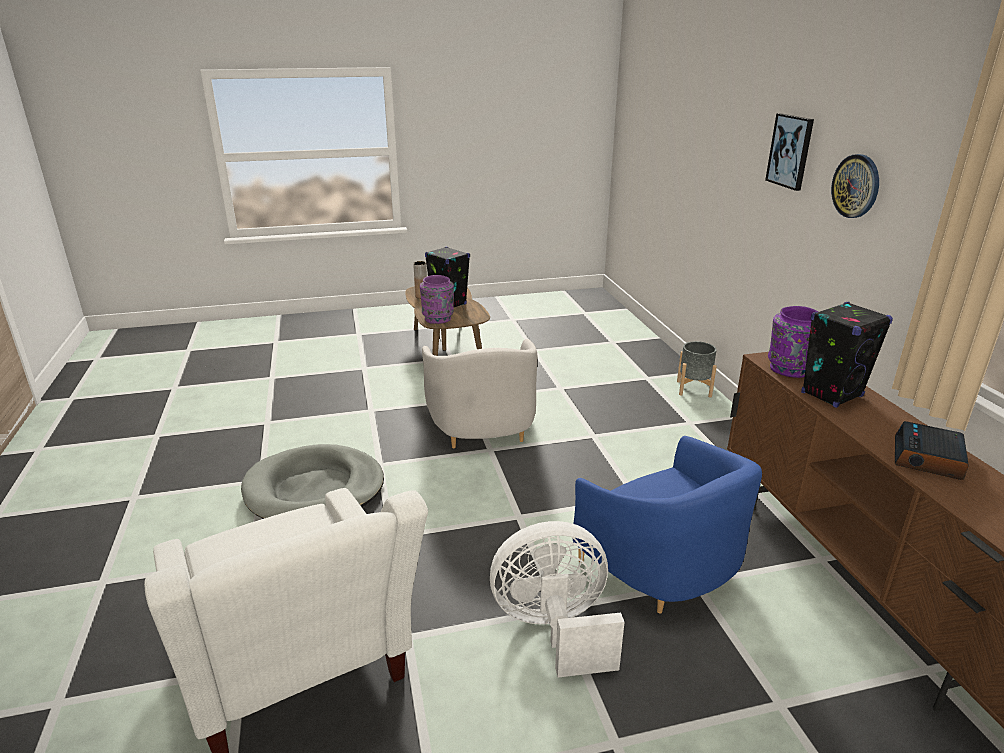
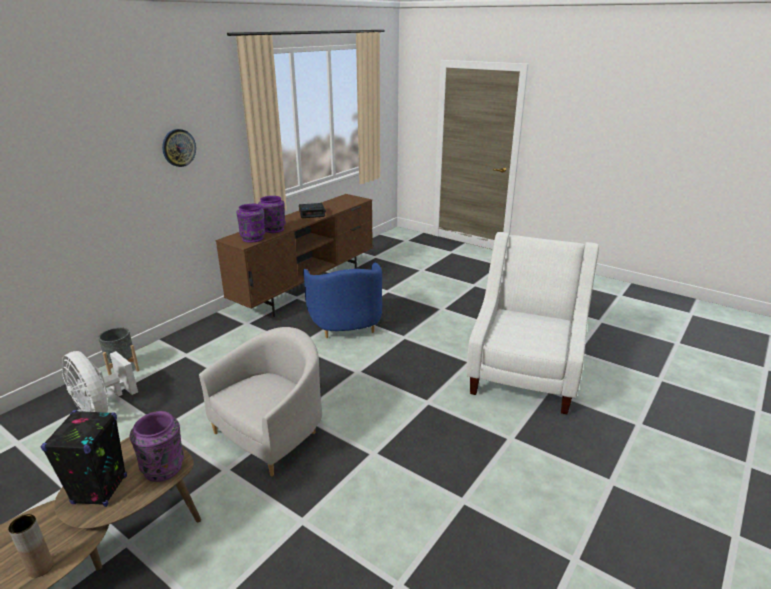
camera: 130 degrees left, 0 degrees up
grey dog bed [241,444,384,519] -> none
white fan [490,521,624,677] -> white fan moved to [62,351,138,413]
blue armchair [573,436,762,613] -> blue armchair turned 150 degrees clockwise [303,263,382,338]
picture [765,113,814,191] -> none
black speaker [801,302,893,408] -> purple vase [258,196,286,233]

